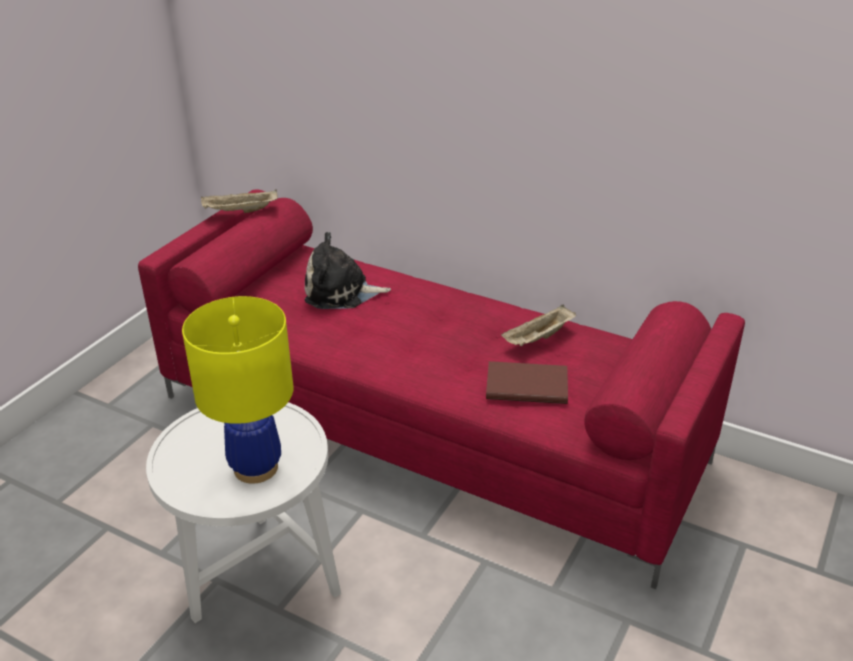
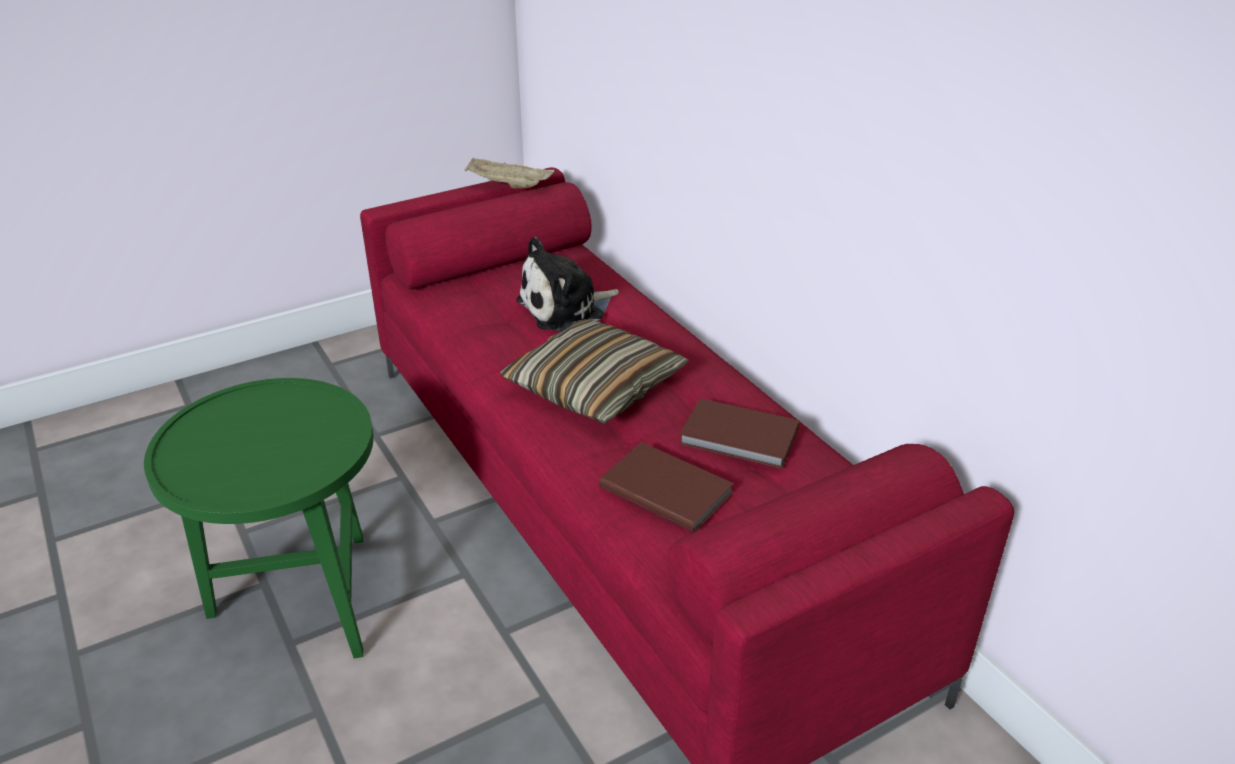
camera: 30 degrees right, 0 degrees up
white side table [146,402,341,623] -> green side table [144,378,374,658]
yellow table lamp [182,296,294,484] -> none
plush toy [305,232,391,309] -> plush toy turned 60 degrees counterclockwise [516,237,619,332]
beige tray [501,304,576,347] -> brown book [679,398,800,469]
none -> pillow [500,319,689,424]

